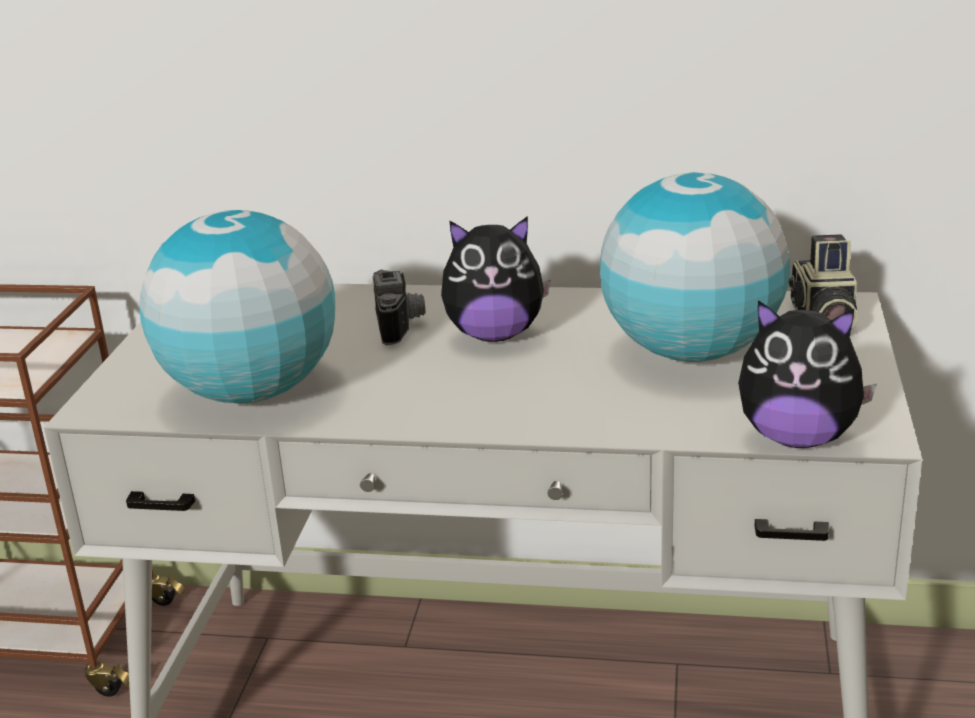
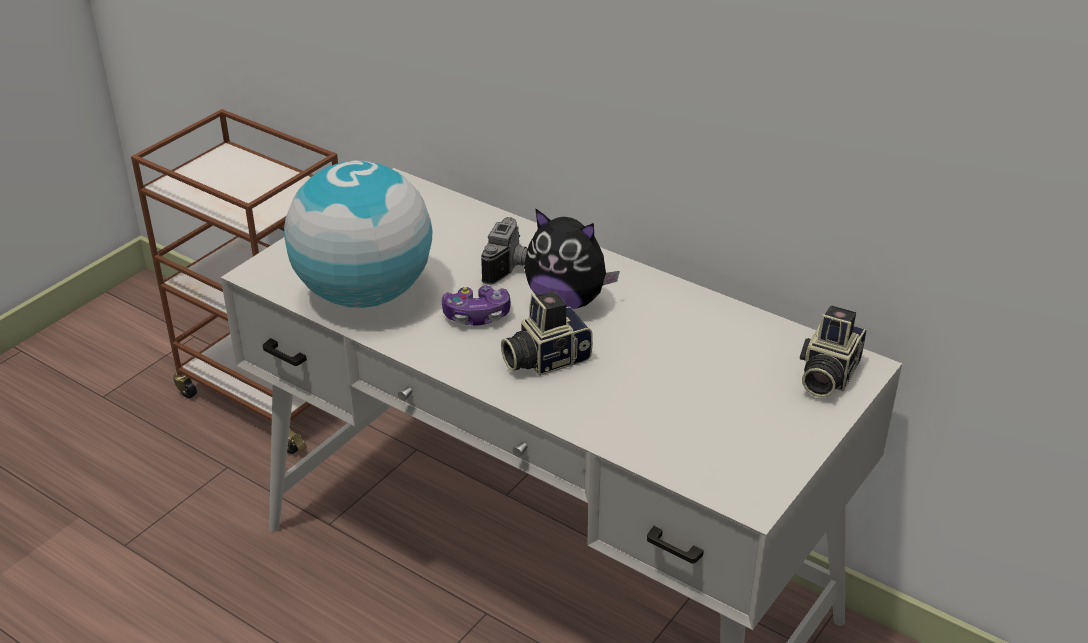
camera: 25 degrees right, 10 degrees up
globe [600,172,790,362] -> none
plush toy [738,300,877,448] -> none
none -> game controller [442,286,511,326]
none -> camera [501,291,593,376]

